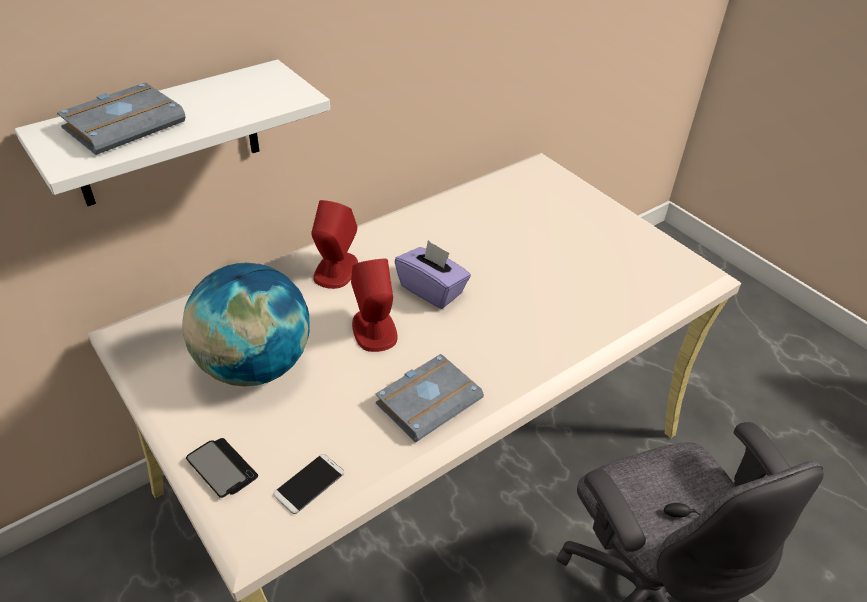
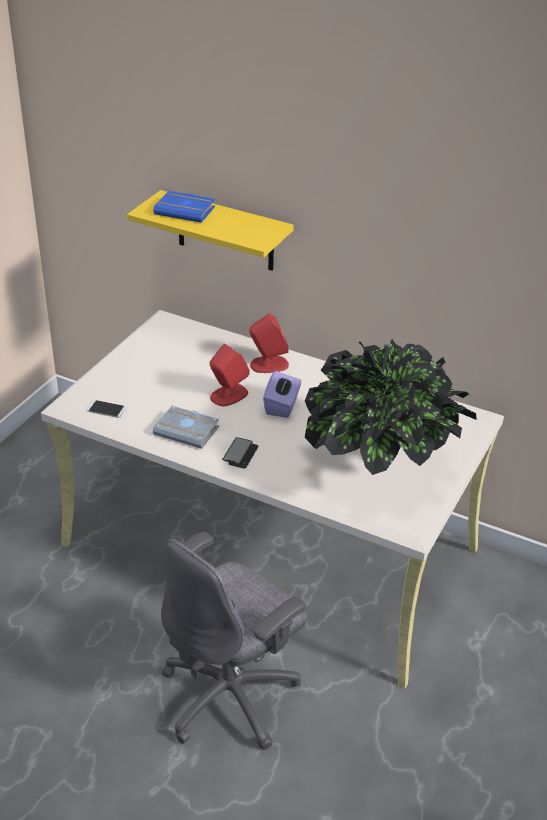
camera: 65 degrees right, 5 degrees down
white shelf [15,60,330,206] -> yellow shelf [127,190,294,271]
grey book [57,82,186,155] -> blue book [153,191,215,223]
globe [182,262,310,386] -> none
phone [186,438,258,498] -> phone moved to [222,437,259,468]
none -> potted plant [305,339,477,475]

